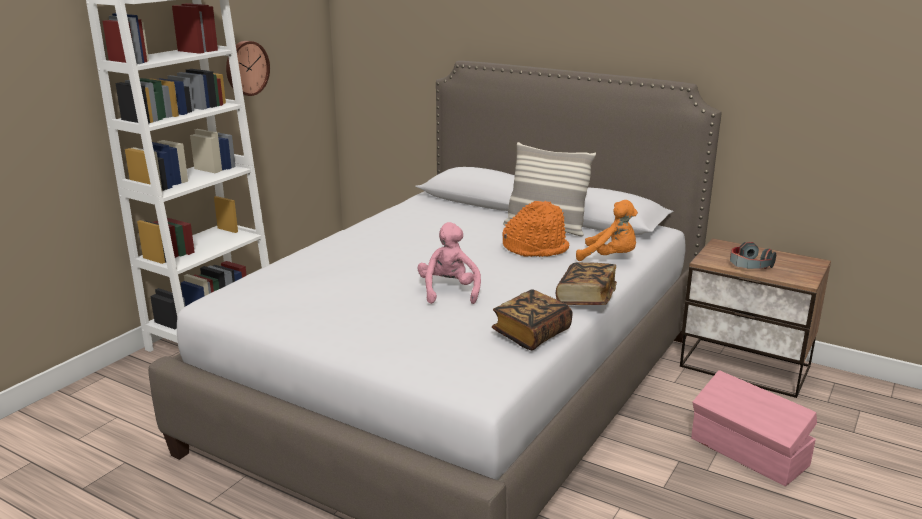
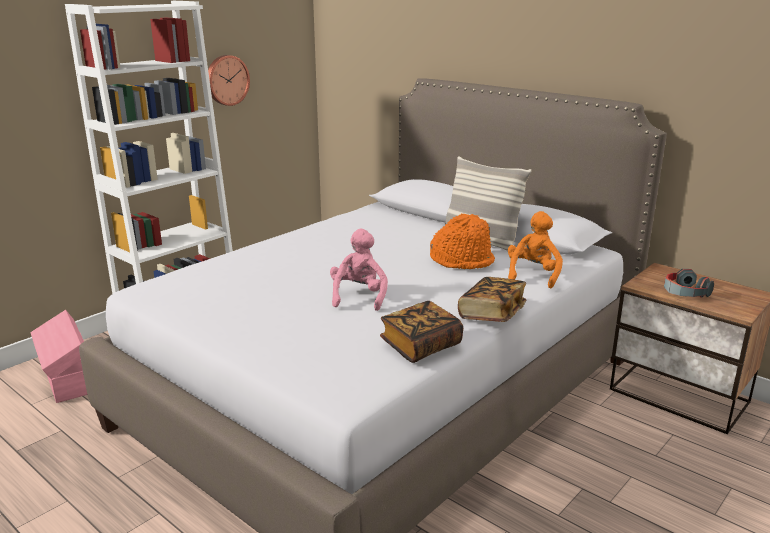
camera: 10 degrees right, 0 degrees up
orange plush toy [576,200,638,261] -> orange plush toy turned 105 degrees counterclockwise [508,211,563,289]
pink storage box [691,370,817,486] -> pink storage box moved to [30,310,87,403]

